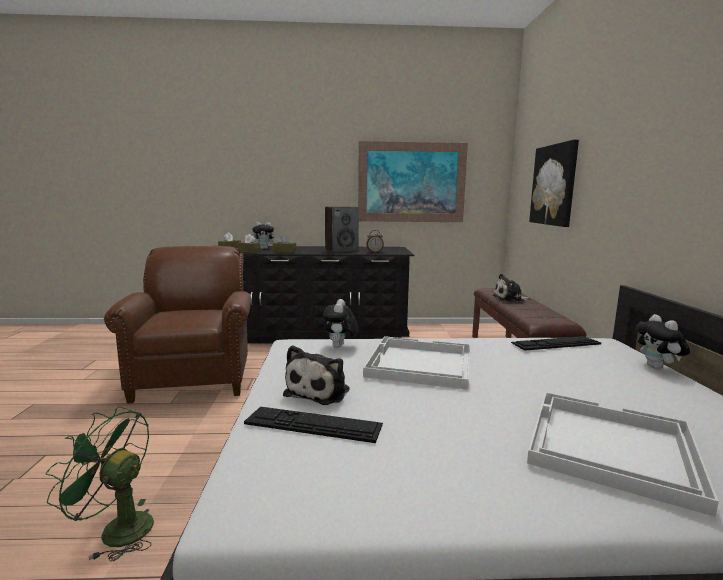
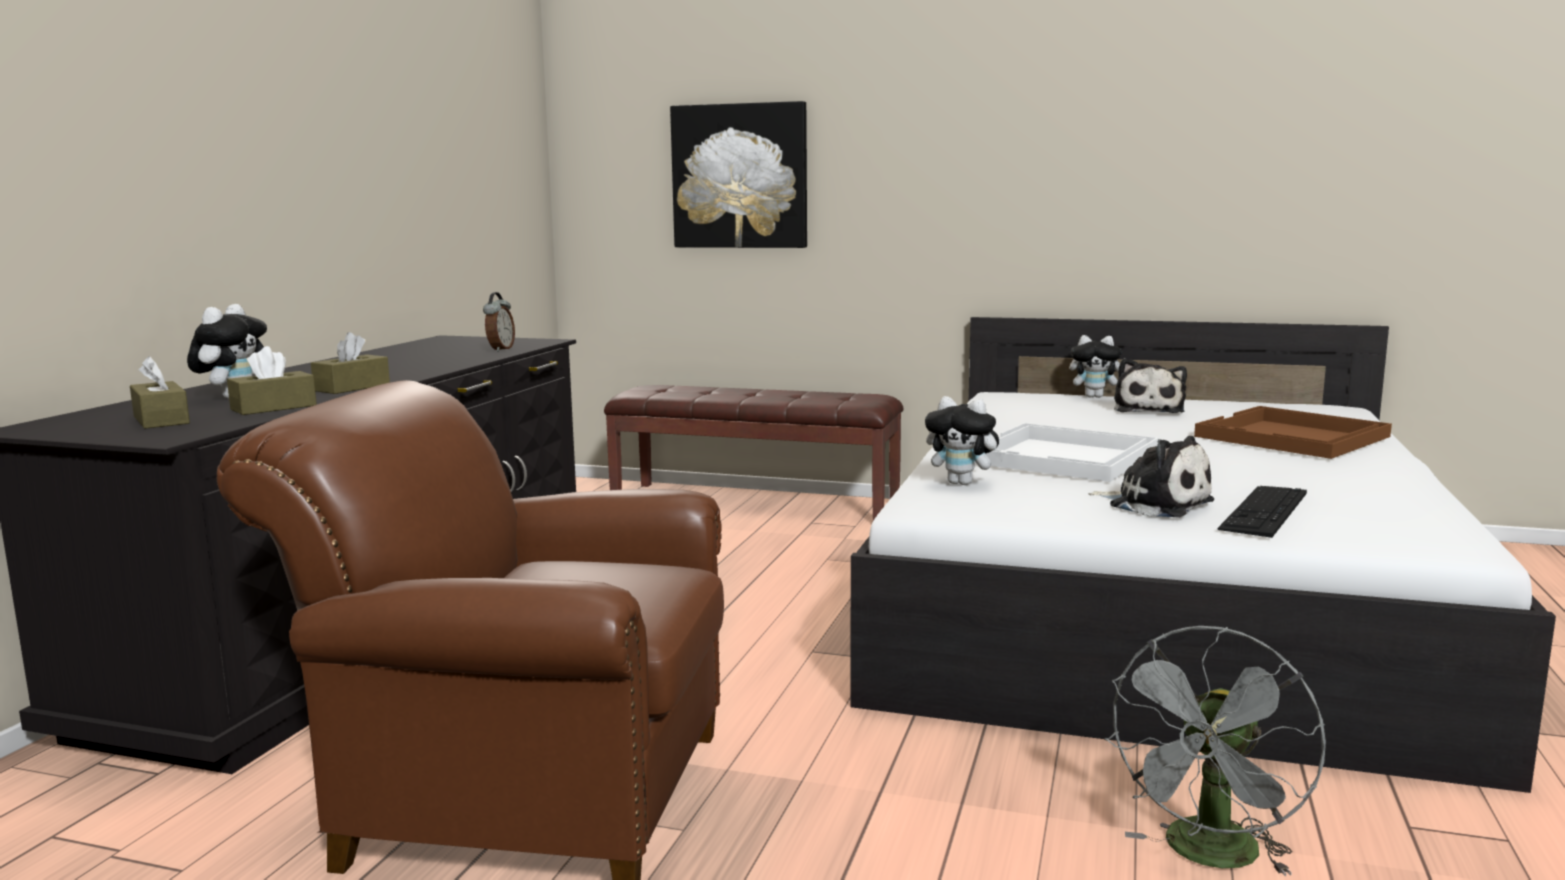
camera: 70 degrees left, 0 degrees up
green fan [46,407,154,562] -> grey fan [1104,626,1326,876]
speaker [325,207,359,253] -> none
picture [358,141,468,222] -> none
plush toy [492,274,530,302] -> plush toy moved to [1114,358,1187,413]
keyboard [511,336,601,351] -> none
white tray [527,392,719,517] -> brown tray [1194,406,1392,459]

